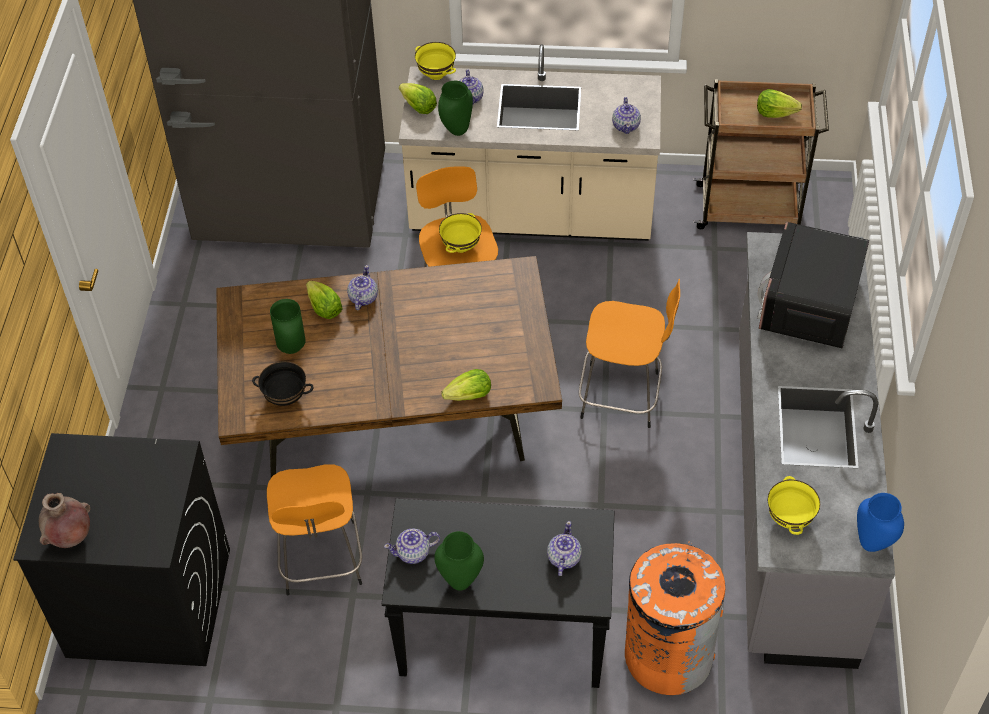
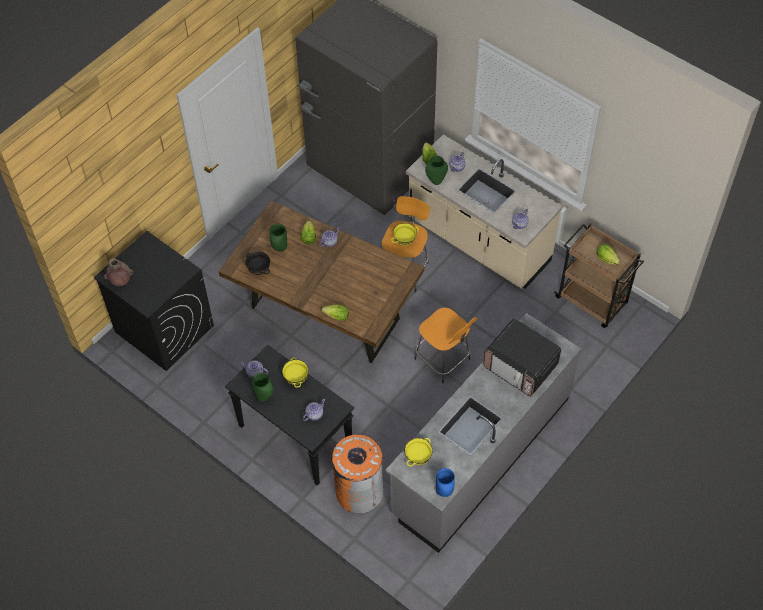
camera: 35 degrees right, 5 degrees up
orange stool [267,464,362,595] -> none
yellow bowl [415,42,456,80] -> yellow bowl moved to [282,358,309,388]
microwave [757,222,869,348] -> microwave turned 105 degrees counterclockwise [483,319,561,396]

